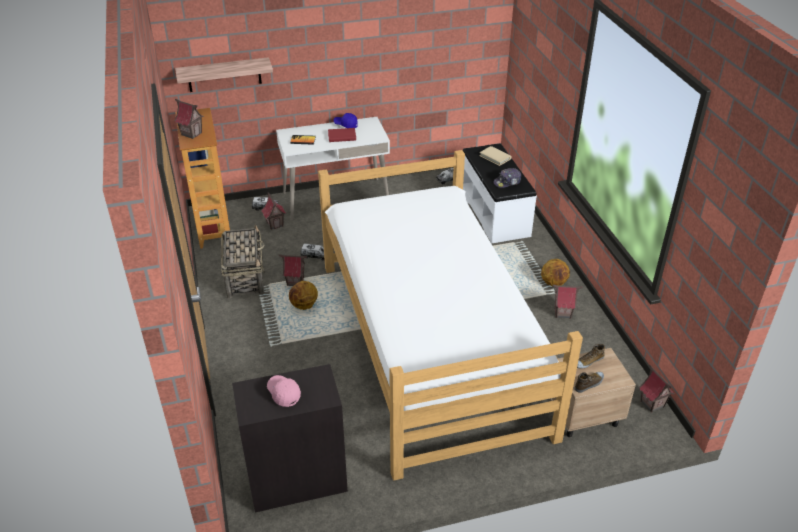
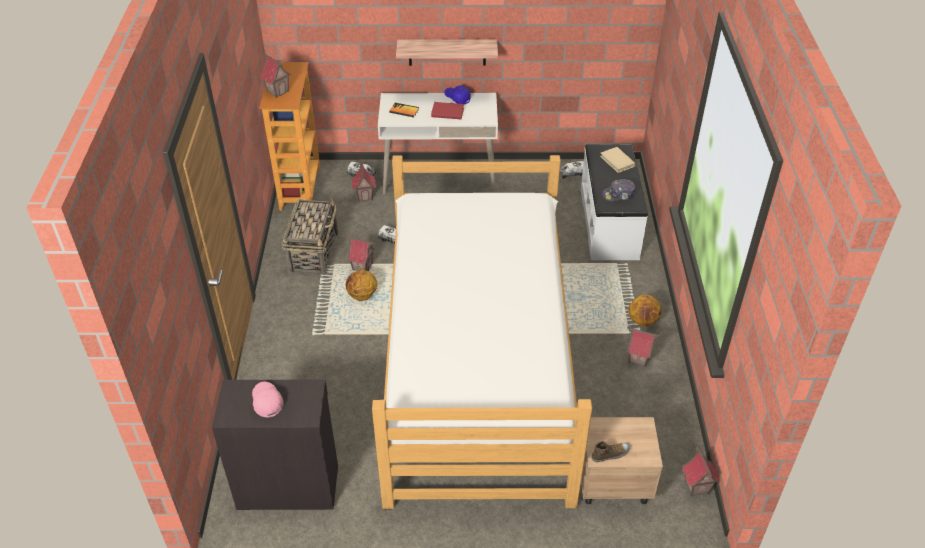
camera: 15 degrees right, 5 degrees up
shelf [175,57,273,92] -> shelf moved to [396,39,498,66]
shoe [577,344,605,368] -> none

